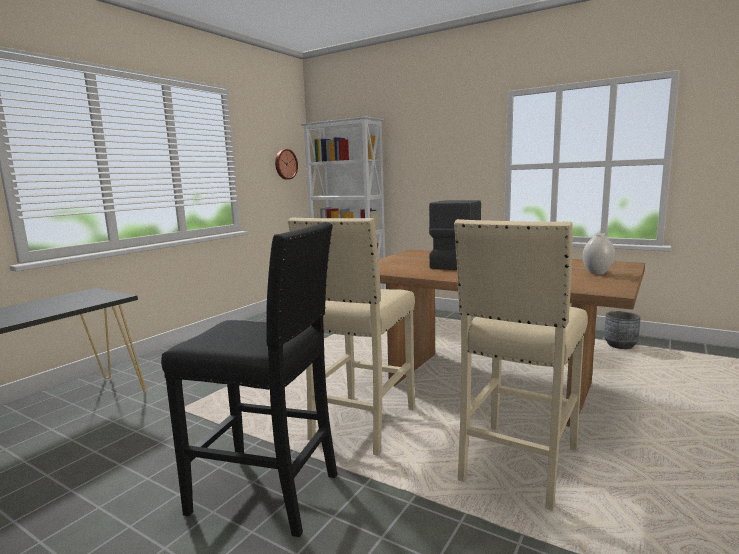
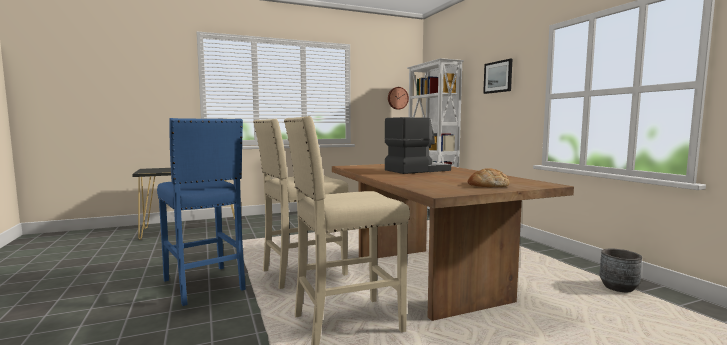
camera: 35 degrees right, 5 degrees down
black stool [161,222,337,537] -> blue stool [157,118,246,306]
white vase [583,233,615,275] -> bread [468,168,509,188]
none -> picture [483,59,512,94]

